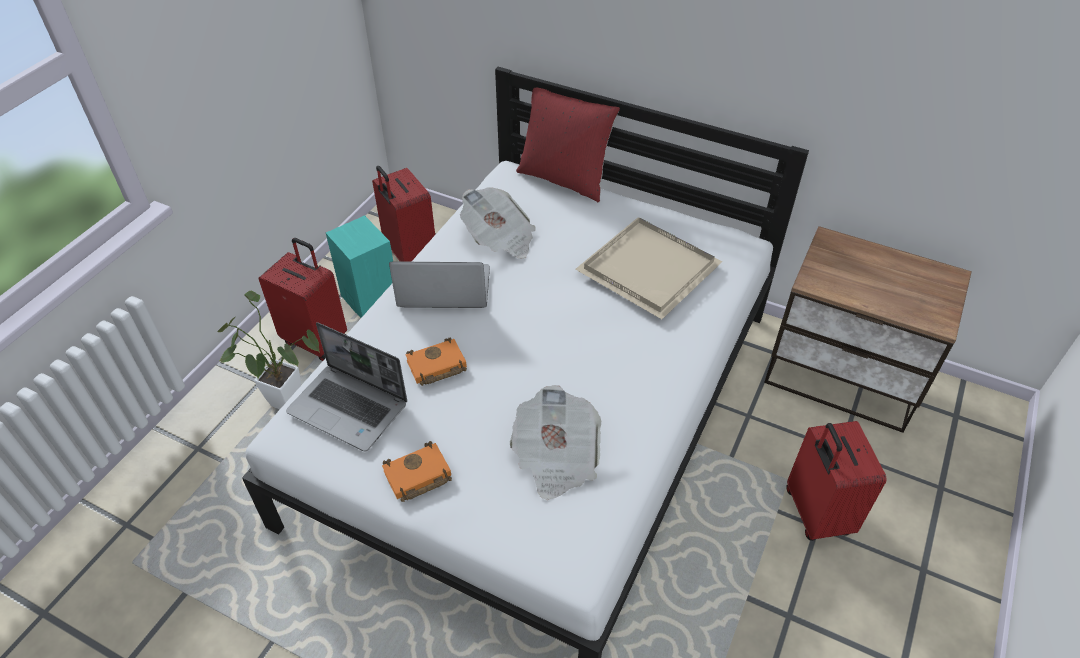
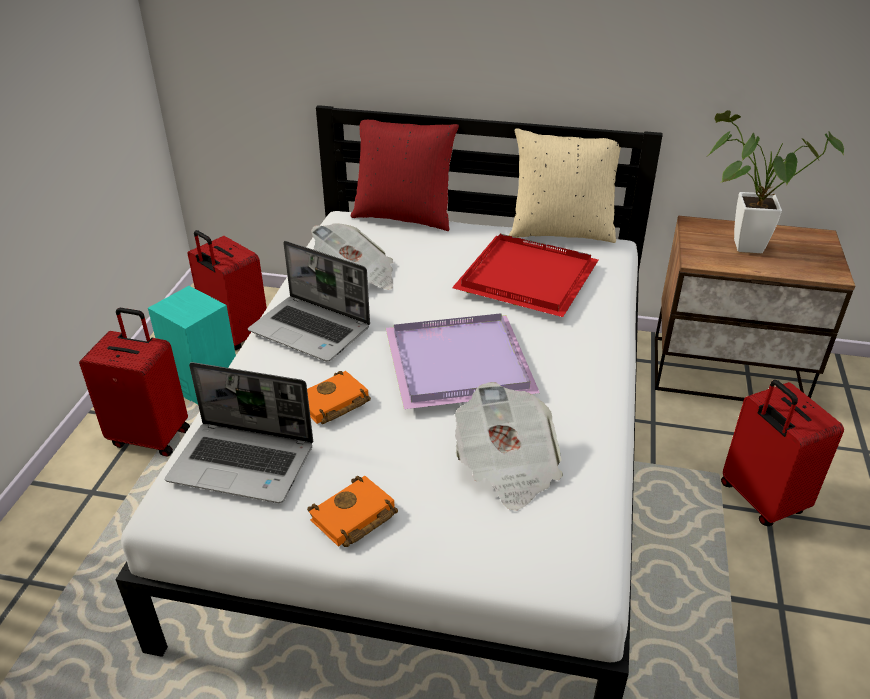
camera: 15 degrees left, 10 degrees down
potted plant [218,291,320,409] -> potted plant moved to [708,110,844,253]
laptop [389,261,490,308] -> laptop turned 135 degrees counterclockwise [248,241,370,362]
beige tray [575,218,722,319] -> red tray [452,234,598,317]
none -> purple tray [386,313,540,409]
none -> beige pillow [509,128,621,243]

